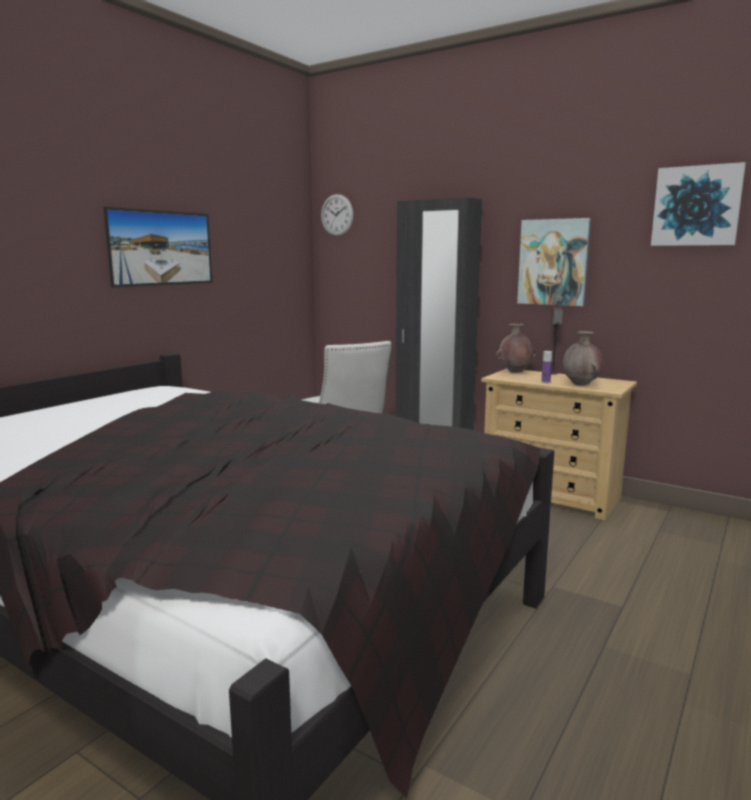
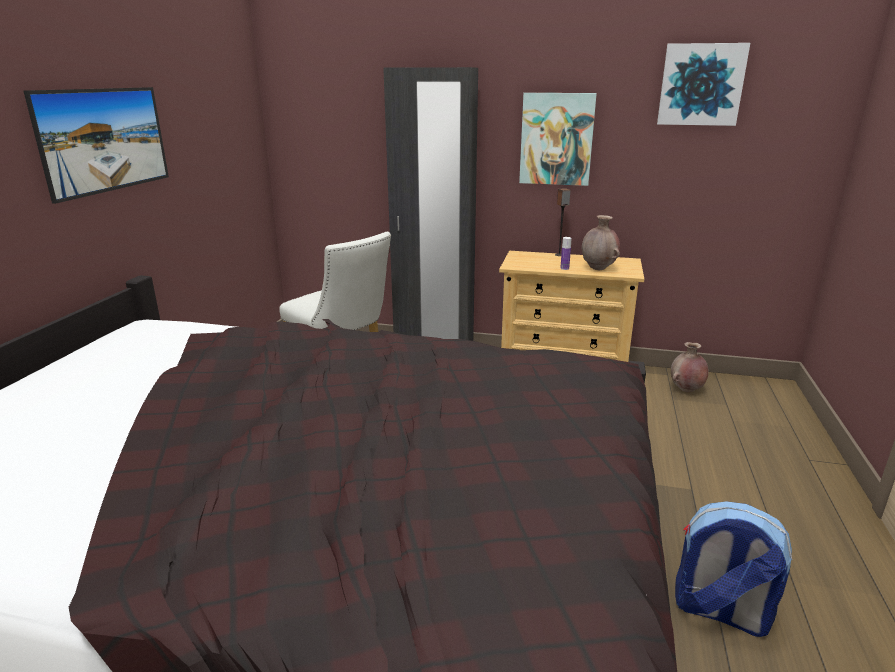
camera: 20 degrees left, 10 degrees up
wall clock [321,194,354,236] -> none
brown vase [496,324,536,373] -> brown vase moved to [671,342,709,392]
none -> backpack [675,501,792,637]

